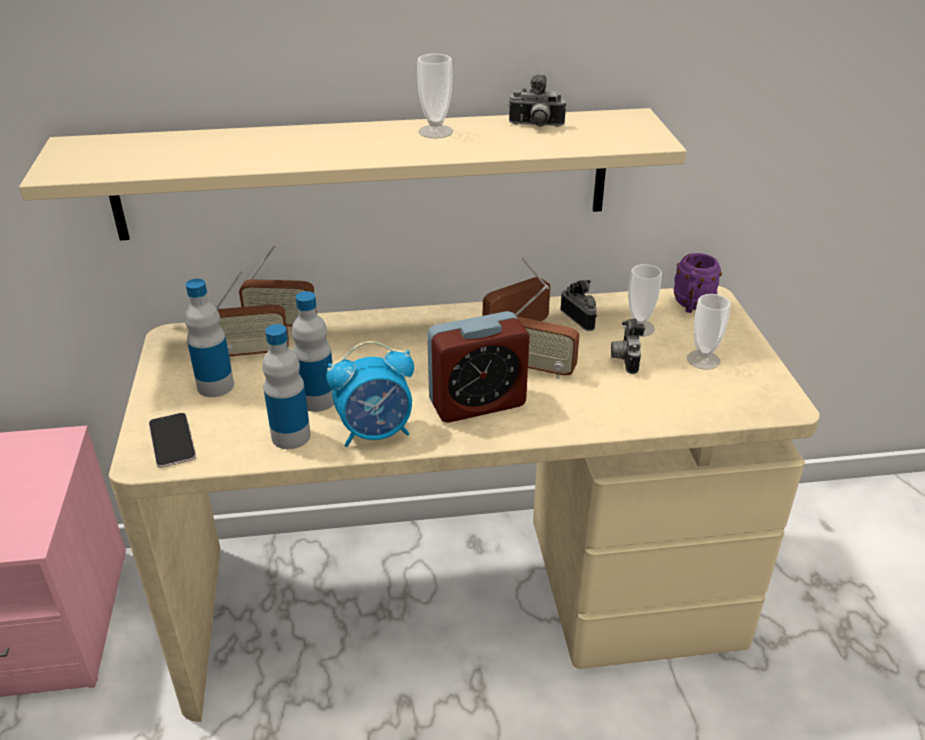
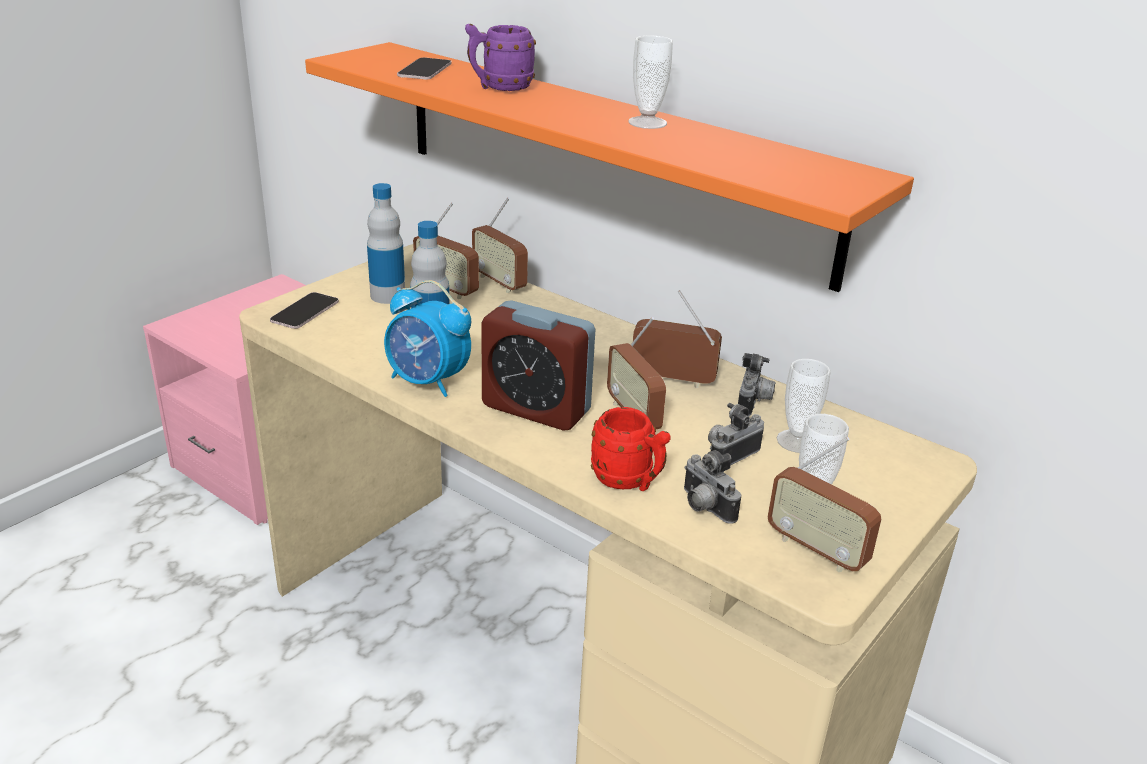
camera: 45 degrees right, 5 degrees down
beige shelf [19,108,687,240] -> orange shelf [305,42,914,292]
bottle [262,324,311,449] -> none
camera [508,75,566,127] -> camera moved to [684,450,741,524]
purple mug [673,253,722,313] -> purple mug moved to [465,24,536,91]
none -> phone [397,57,452,79]
none -> red mug [591,407,671,492]
none -> radio [768,437,881,572]

